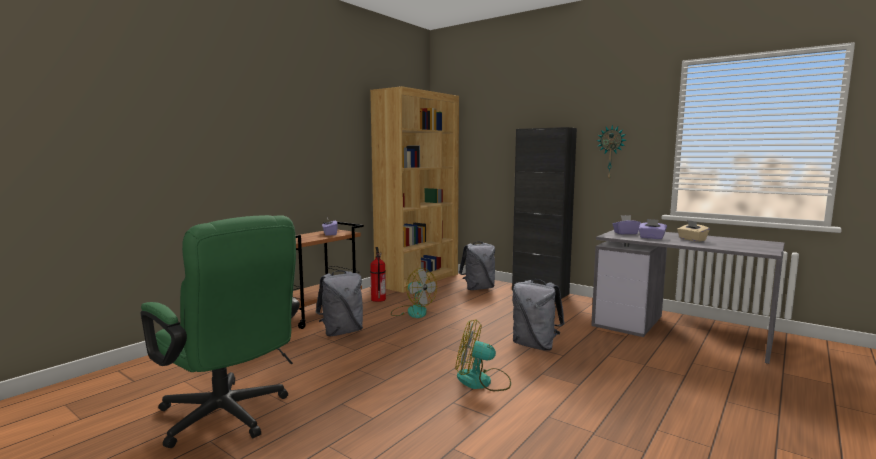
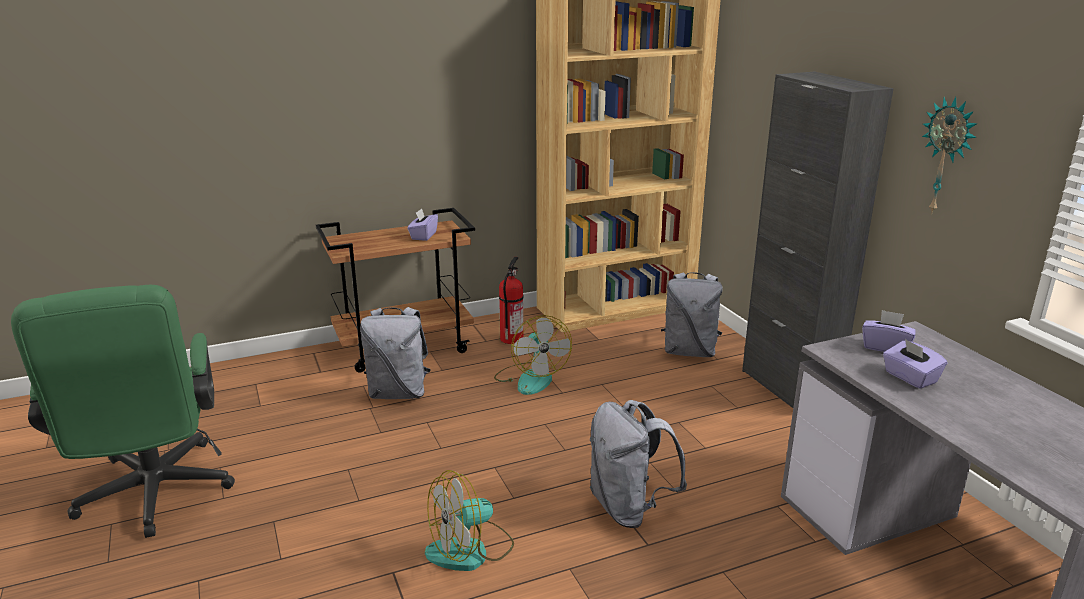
camera: 30 degrees right, 15 degrees up
fan [456,319,511,391] -> fan turned 75 degrees counterclockwise [425,470,514,571]
beige tissue box [677,220,710,242] -> none

